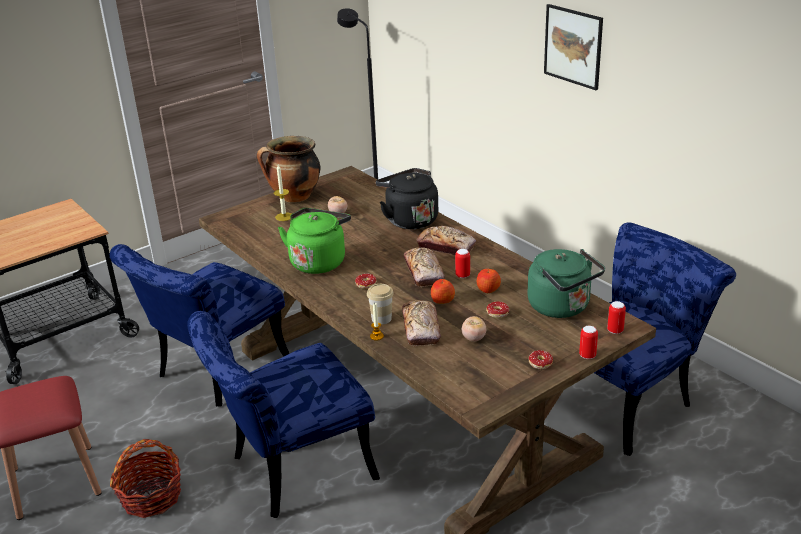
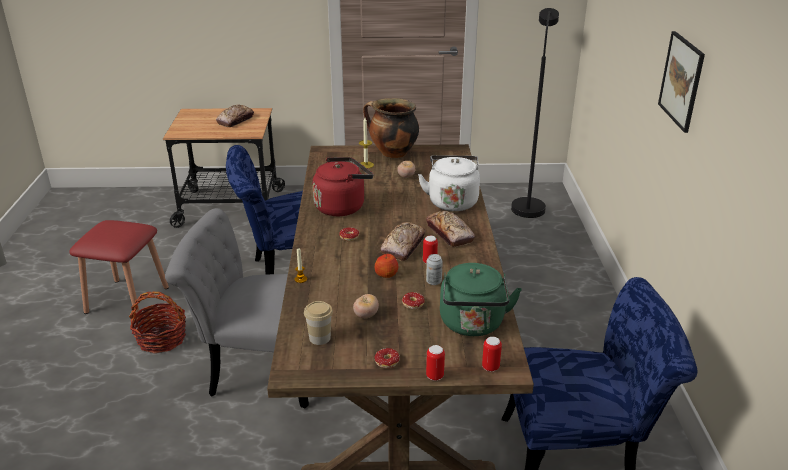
camera: 35 degrees right, 0 degrees up
blue chair [187,311,380,518] -> grey chair [165,208,309,409]
green kettle [278,208,351,274] -> red kettle [313,157,374,216]
cup [367,284,394,325] -> cup moved to [304,301,333,345]
black kettle [376,168,438,229] -> white kettle [418,155,480,211]
bread [402,300,441,346] -> bread moved to [216,104,254,127]
apple [477,269,501,293] -> can [426,254,443,285]

